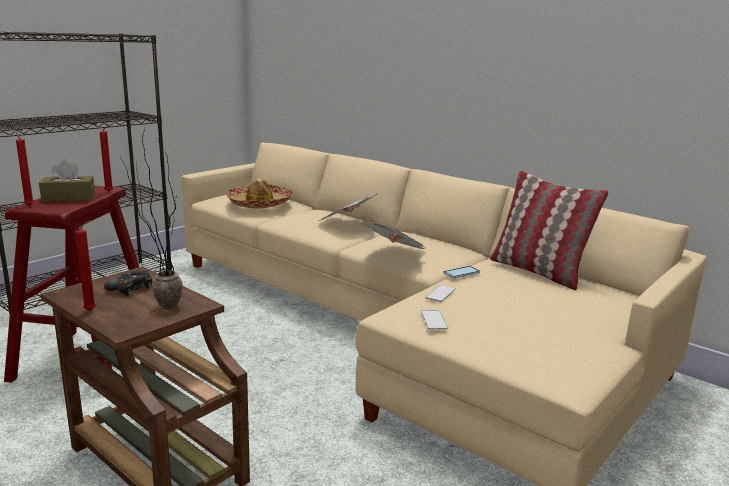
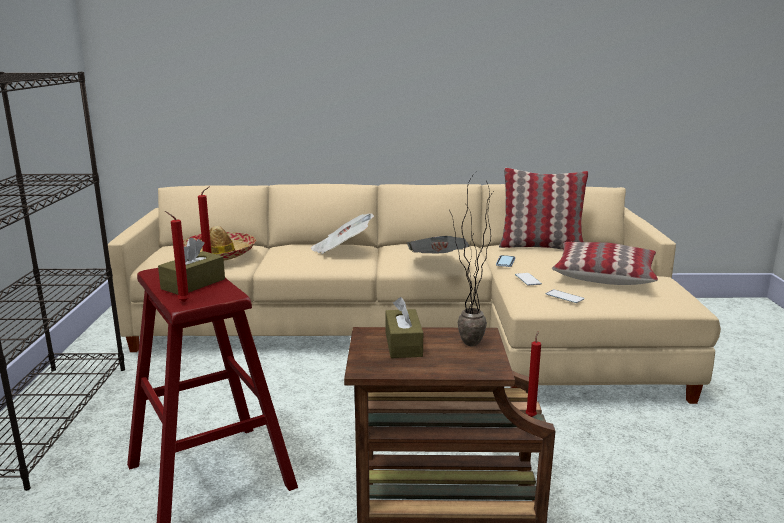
camera: 40 degrees left, 0 degrees up
red candle [75,220,96,311] -> red candle moved to [526,331,541,417]
black game controller [104,270,152,296] -> brown tissue box [386,297,423,358]
none -> pillow [552,242,658,285]

